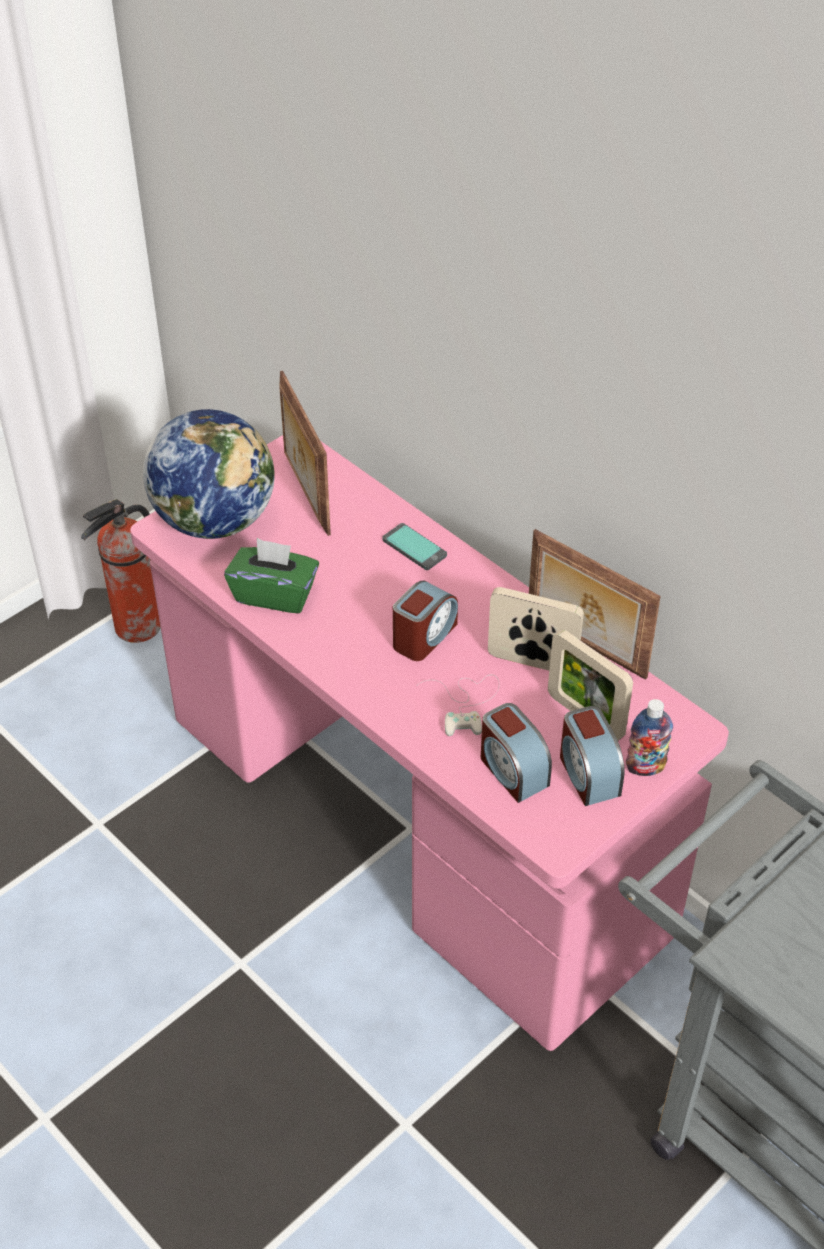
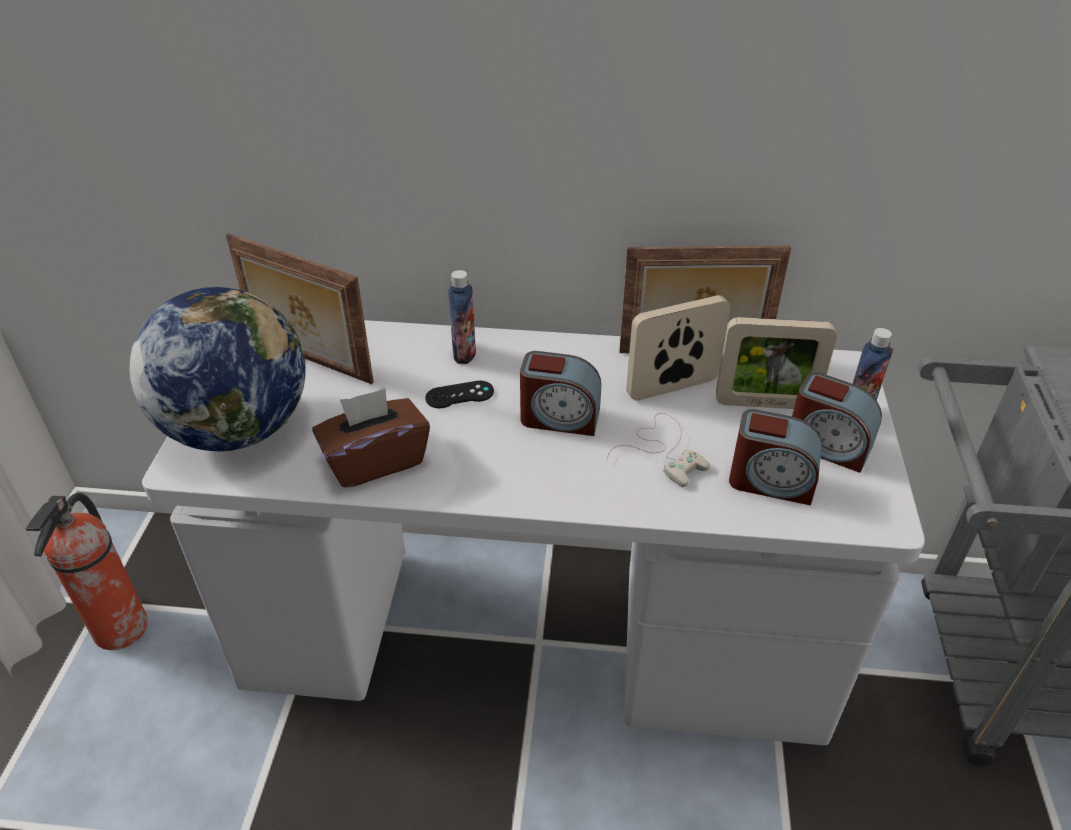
camera: 40 degrees left, 5 degrees down
pink desk [130,435,729,1051] -> white desk [142,320,925,745]
green tissue box [224,538,319,613] -> brown tissue box [313,388,430,488]
phone [382,523,447,570] -> bottle [448,270,476,364]
alarm clock [393,581,458,661] -> alarm clock turned 105 degrees clockwise [520,351,601,436]
none -> black game controller [425,381,494,408]

